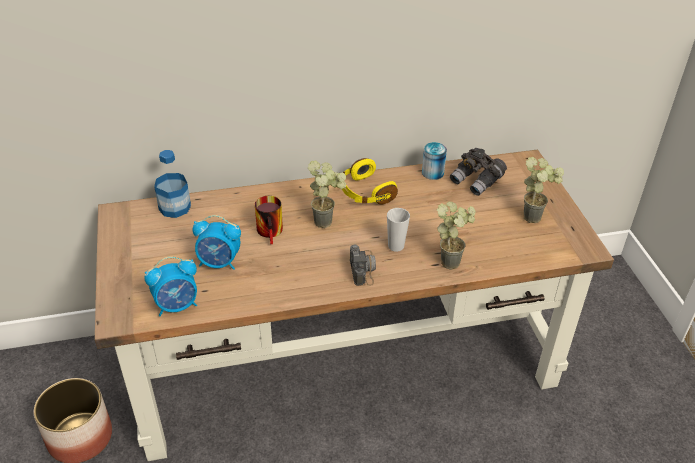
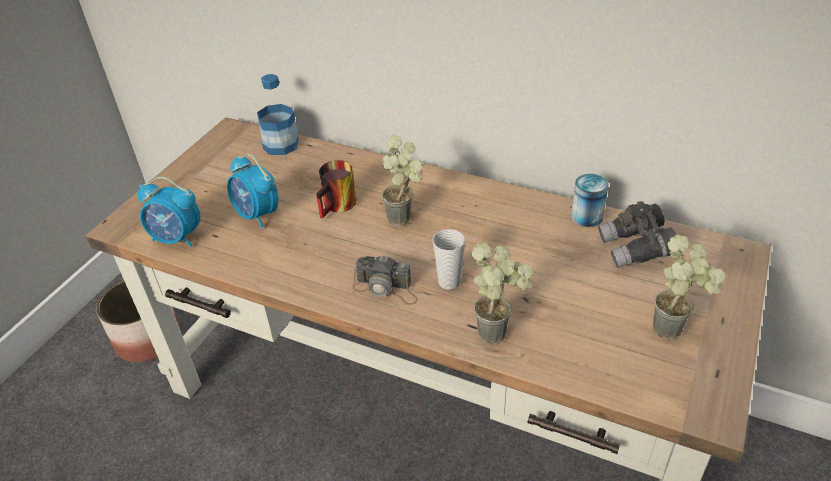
camera: 40 degrees right, 0 degrees up
yellow headphones [342,158,398,205] -> none
camera [350,245,376,286] -> camera turned 75 degrees clockwise [353,255,418,305]

